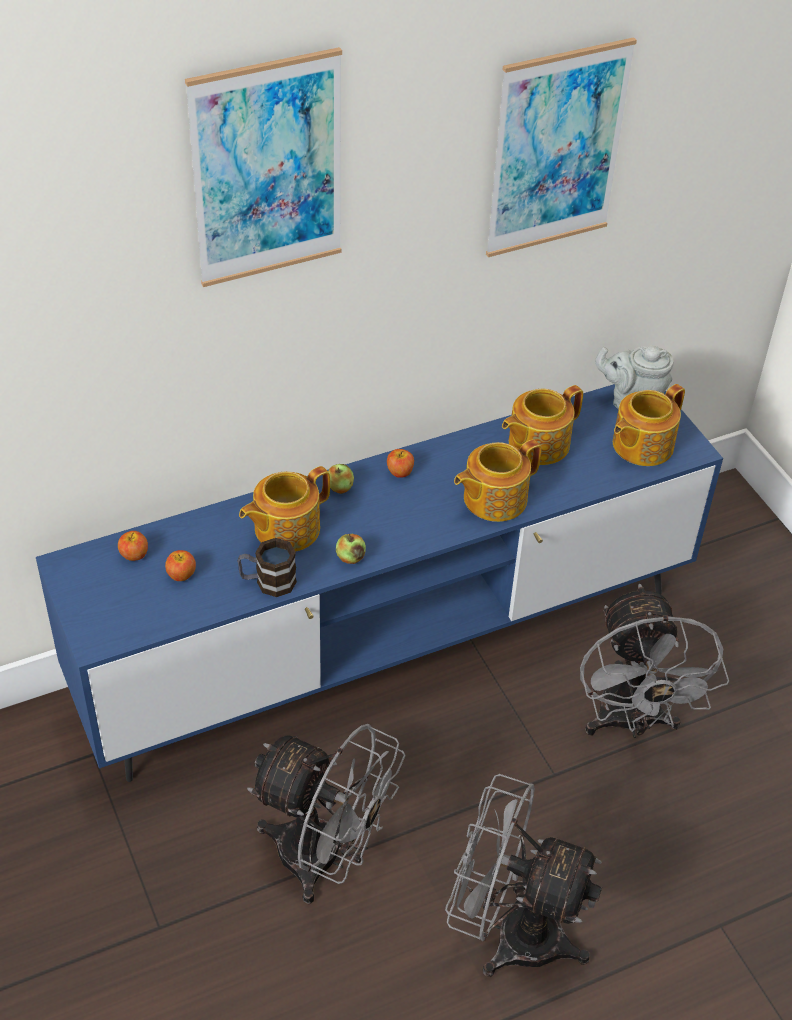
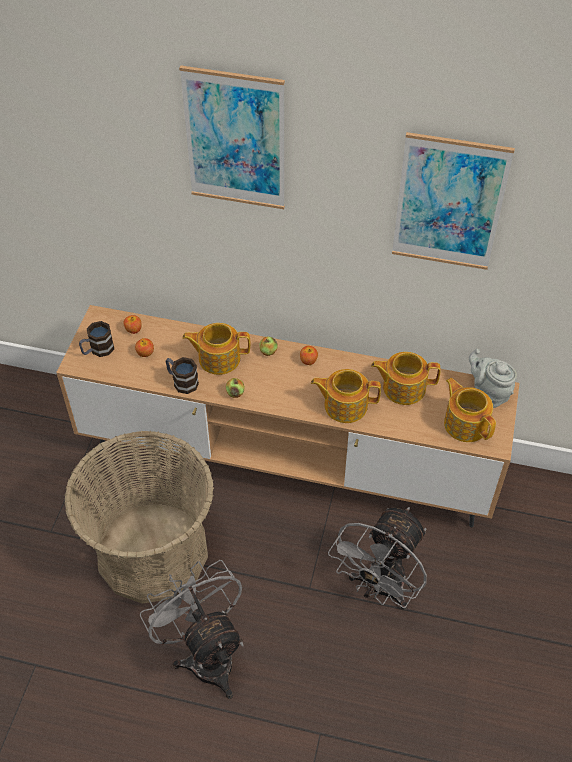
camera: 40 degrees right, 5 degrees up
blue tv stand [36,384,723,782] -> brown tv stand [56,305,520,528]
grey fan [247,724,406,904] -> basket [64,431,214,604]
teapot [613,384,685,466] -> teapot turned 60 degrees clockwise [444,378,496,442]
none -> mug [79,321,114,357]

